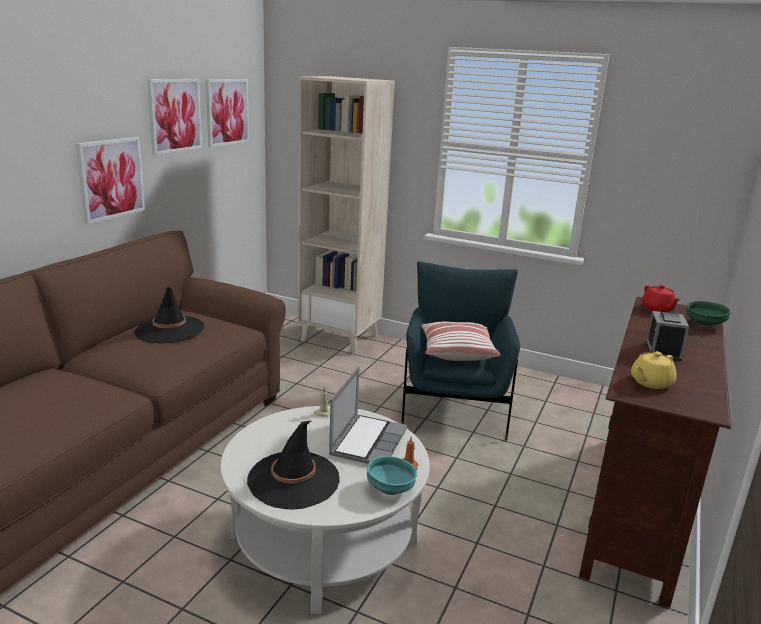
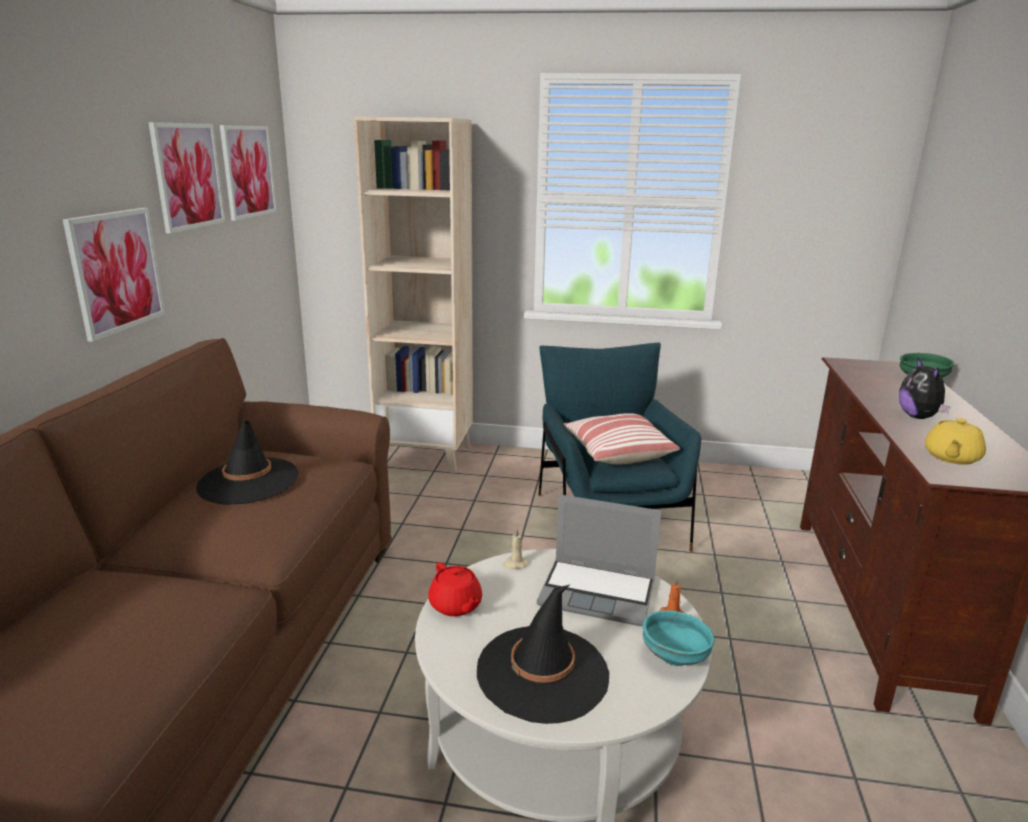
camera: 15 degrees left, 0 degrees up
laptop [329,367,408,464] -> laptop turned 105 degrees clockwise [537,494,662,626]
red teapot [642,285,680,312] -> red teapot moved to [428,562,482,616]
alarm clock [645,311,689,361] -> plush toy [899,358,951,419]

